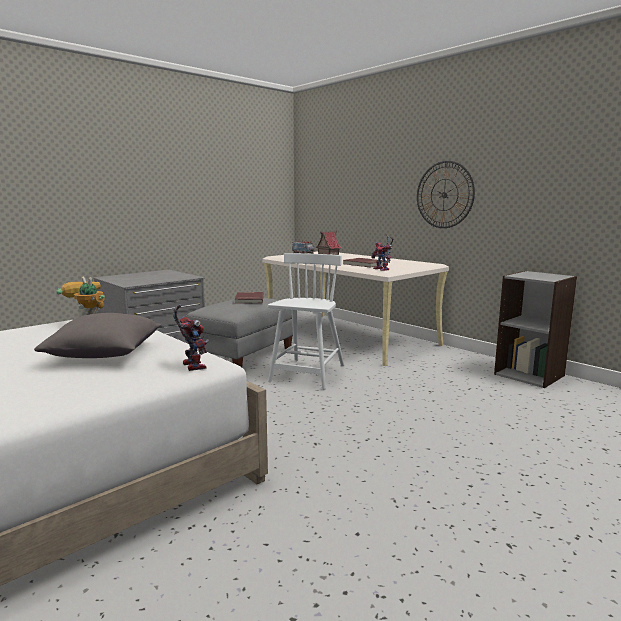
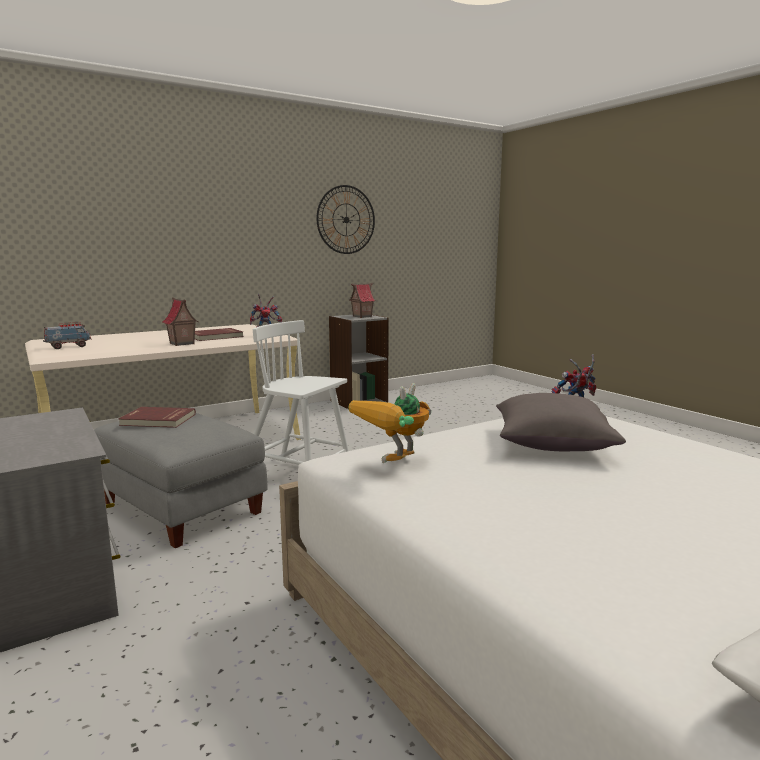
camera: 80 degrees left, 0 degrees up
wall clock [417,161,475,228] -> wall clock moved to [317,185,375,254]
none -> toy house [349,283,376,318]

